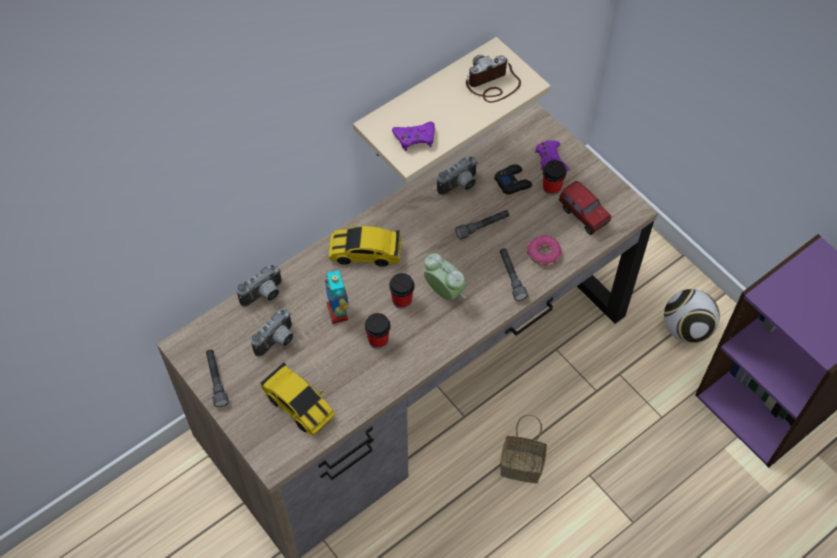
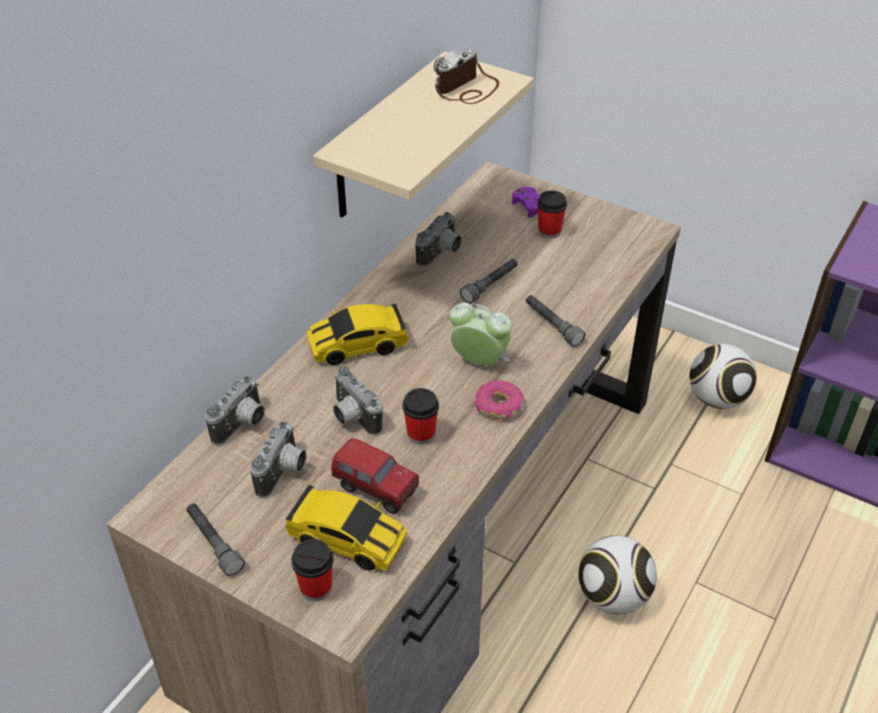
camera: 20 degrees left, 15 degrees down
toy robot [325,270,349,324] -> camera [333,366,382,435]
cup [389,273,414,309] -> cup moved to [291,539,333,601]
purple game controller [392,121,435,151] -> none
black game controller [494,164,532,195] -> none
basket [500,415,547,483] -> football [578,535,657,614]
donut [527,235,562,266] -> donut moved to [475,380,524,420]
toy truck [559,181,611,235] -> toy truck moved to [331,438,419,514]

